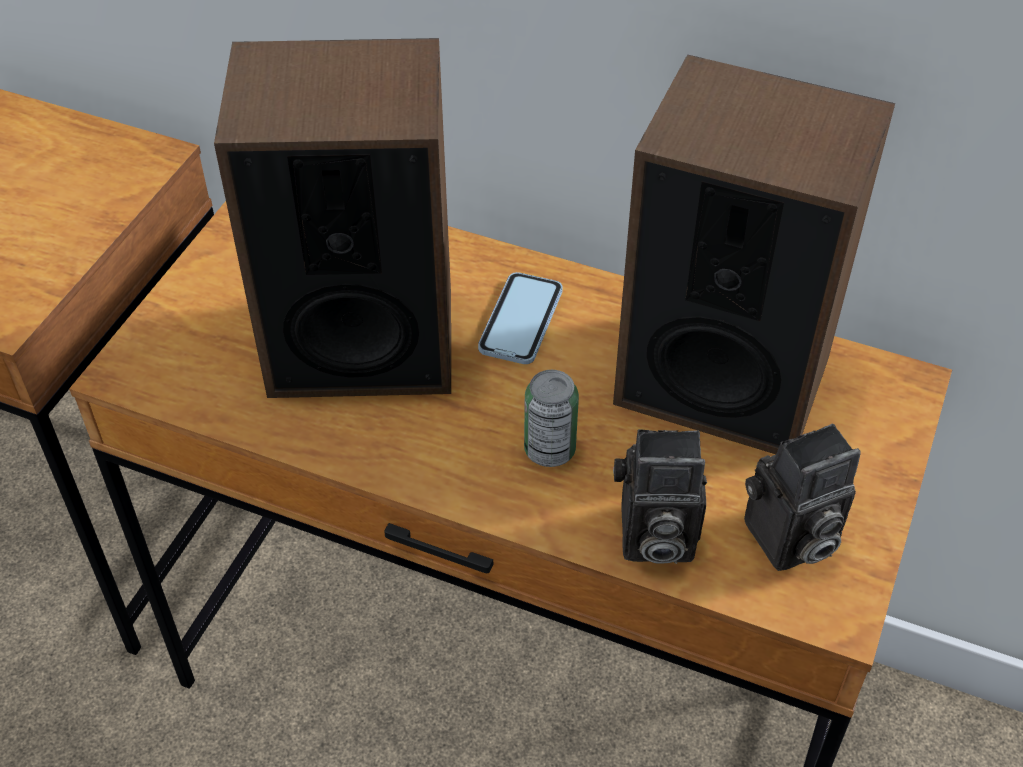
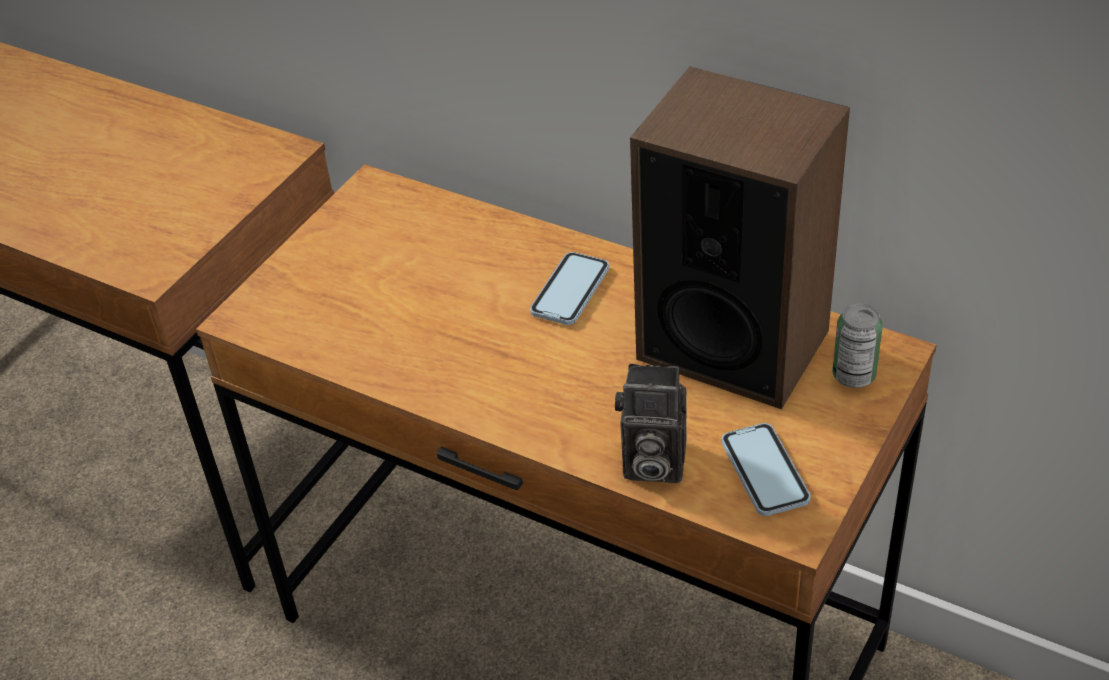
camera: 10 degrees right, 5 degrees down
speaker [214,38,451,398] -> none
can [524,370,579,467] -> can moved to [832,303,883,388]
camera [744,424,860,571] -> phone [722,423,811,516]

